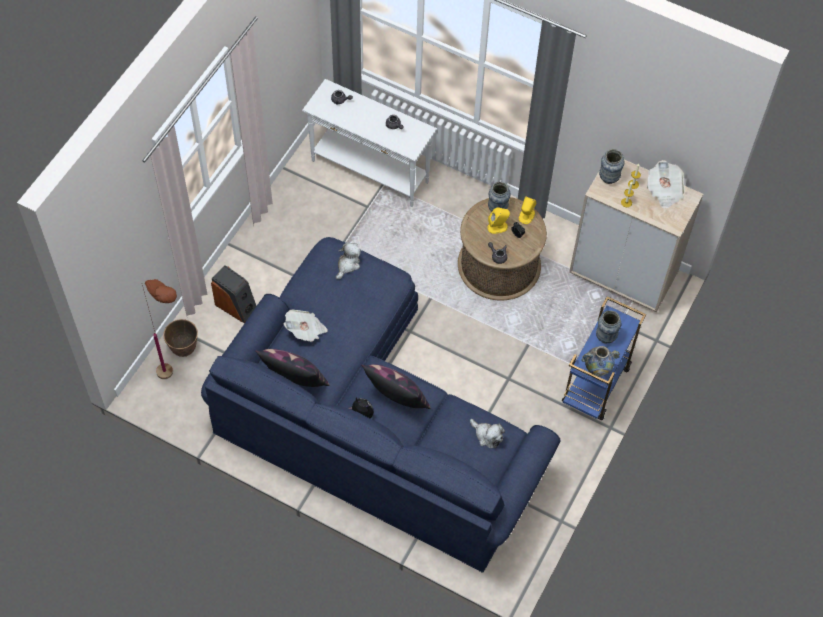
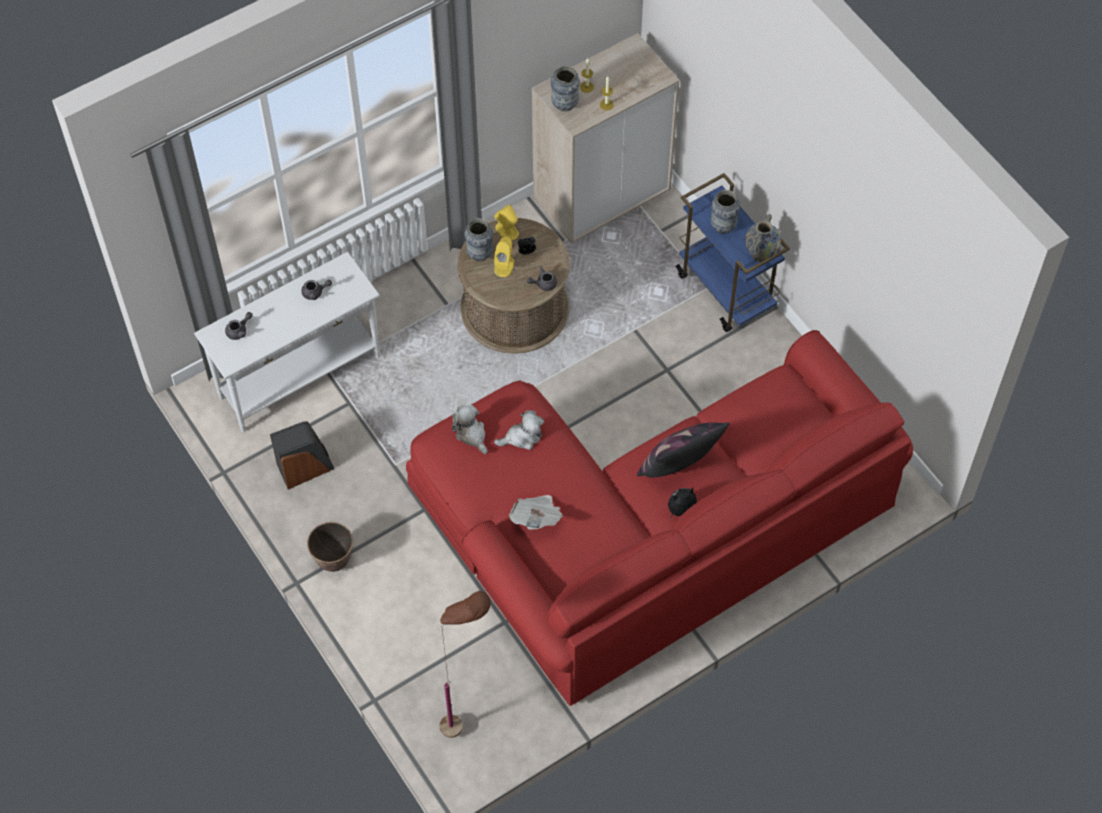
camera: 60 degrees left, 0 degrees up
planter [163,319,198,357] -> planter moved to [307,522,353,572]
blue sofa [201,237,561,572] -> red sofa [406,330,913,706]
speaker [211,265,256,323] -> speaker moved to [270,421,334,490]
pillow [255,349,329,387] -> none
plush toy [470,419,505,448] -> plush toy moved to [494,410,544,450]
newspaper [647,160,685,209] -> none

